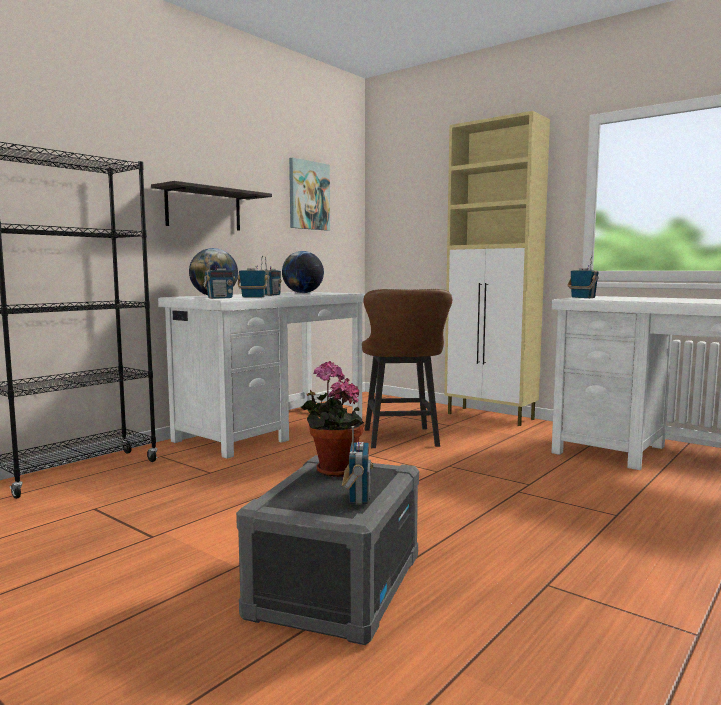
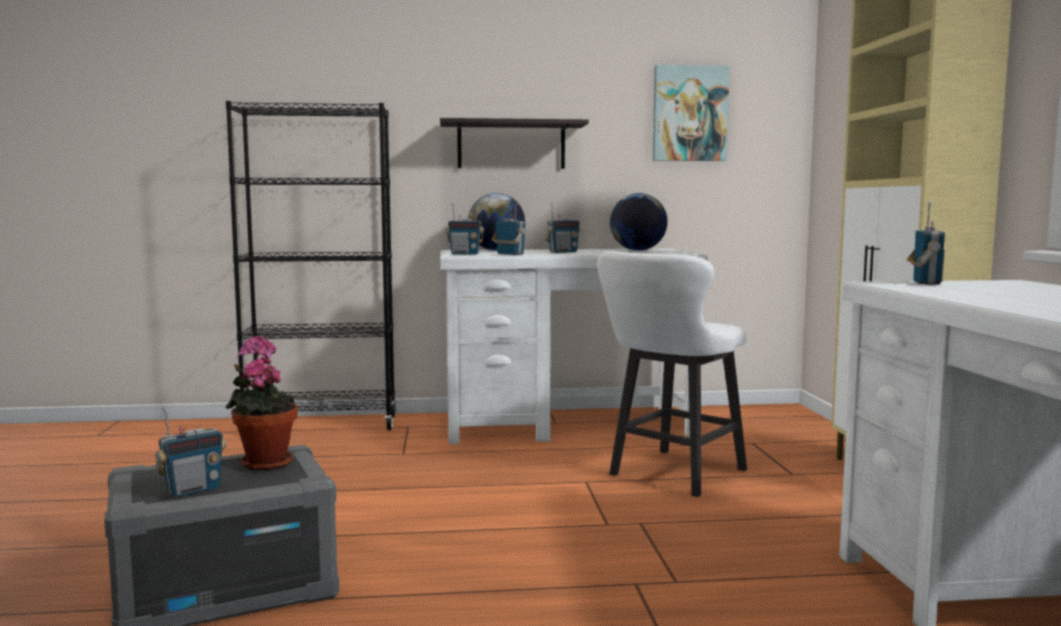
camera: 45 degrees right, 0 degrees up
brown stool [362,289,452,448] -> white stool [597,251,747,497]

